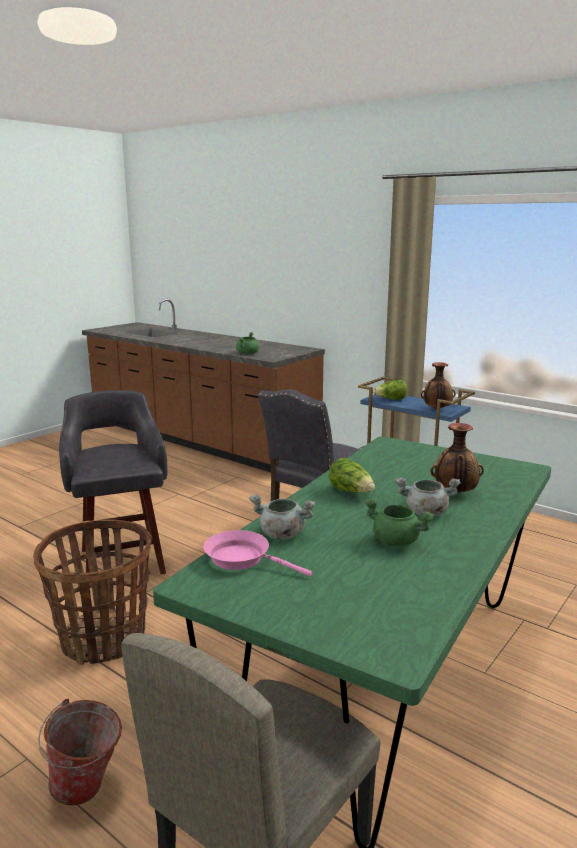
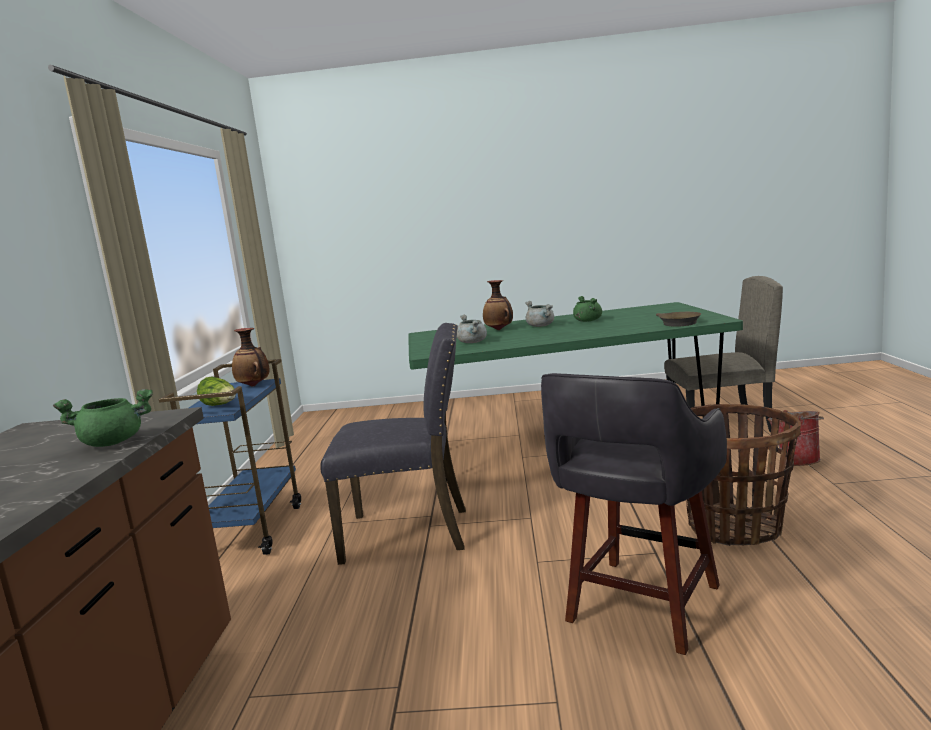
camera: 125 degrees left, 5 degrees down
pink frying pan [203,530,312,576] -> brown frying pan [656,312,701,327]
grey cooking pot [249,495,316,540] -> grey cooking pot moved to [457,314,487,343]
lettuce [329,458,375,493] -> none

